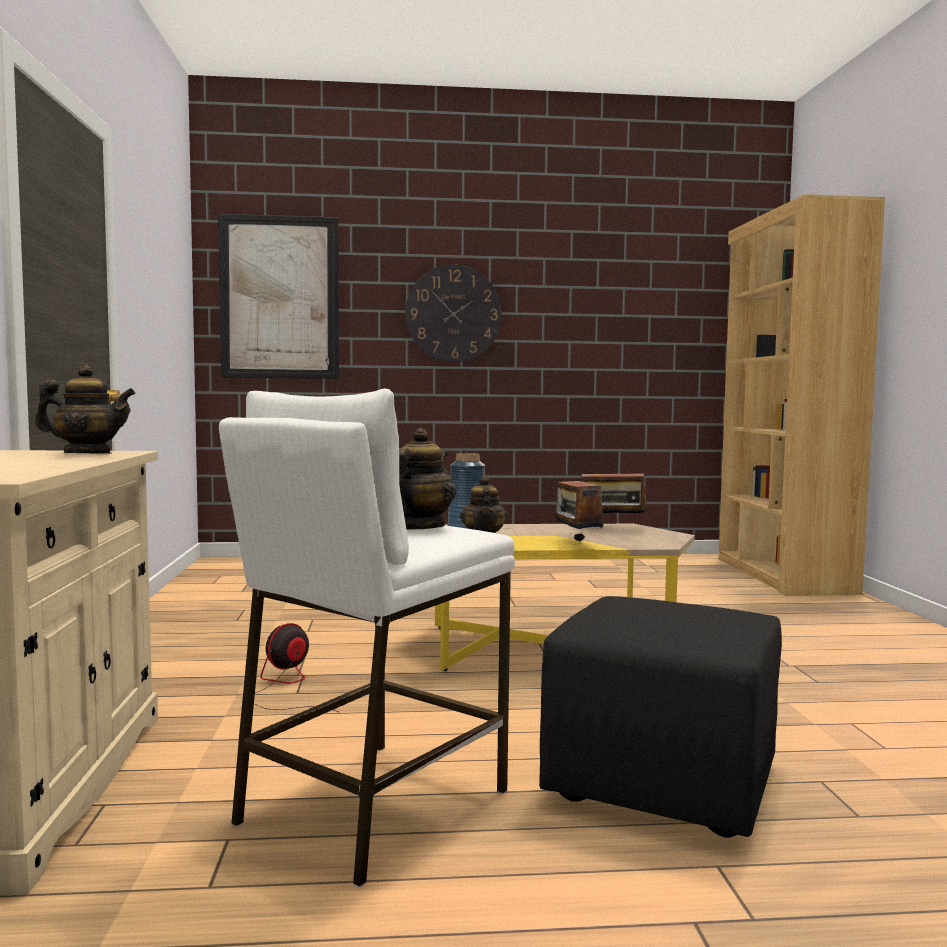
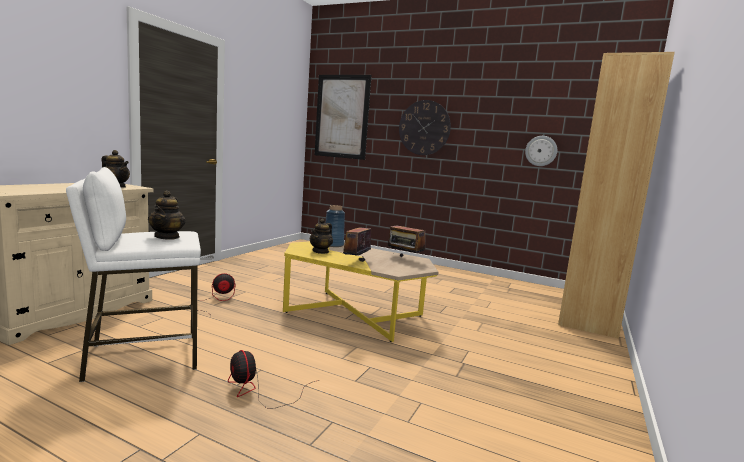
camera: 30 degrees right, 5 degrees up
teapot [399,428,456,529] -> teapot turned 120 degrees clockwise [148,191,186,240]
black ottoman [539,596,782,838] -> fan [228,350,319,408]
none -> wall clock [525,136,557,166]

